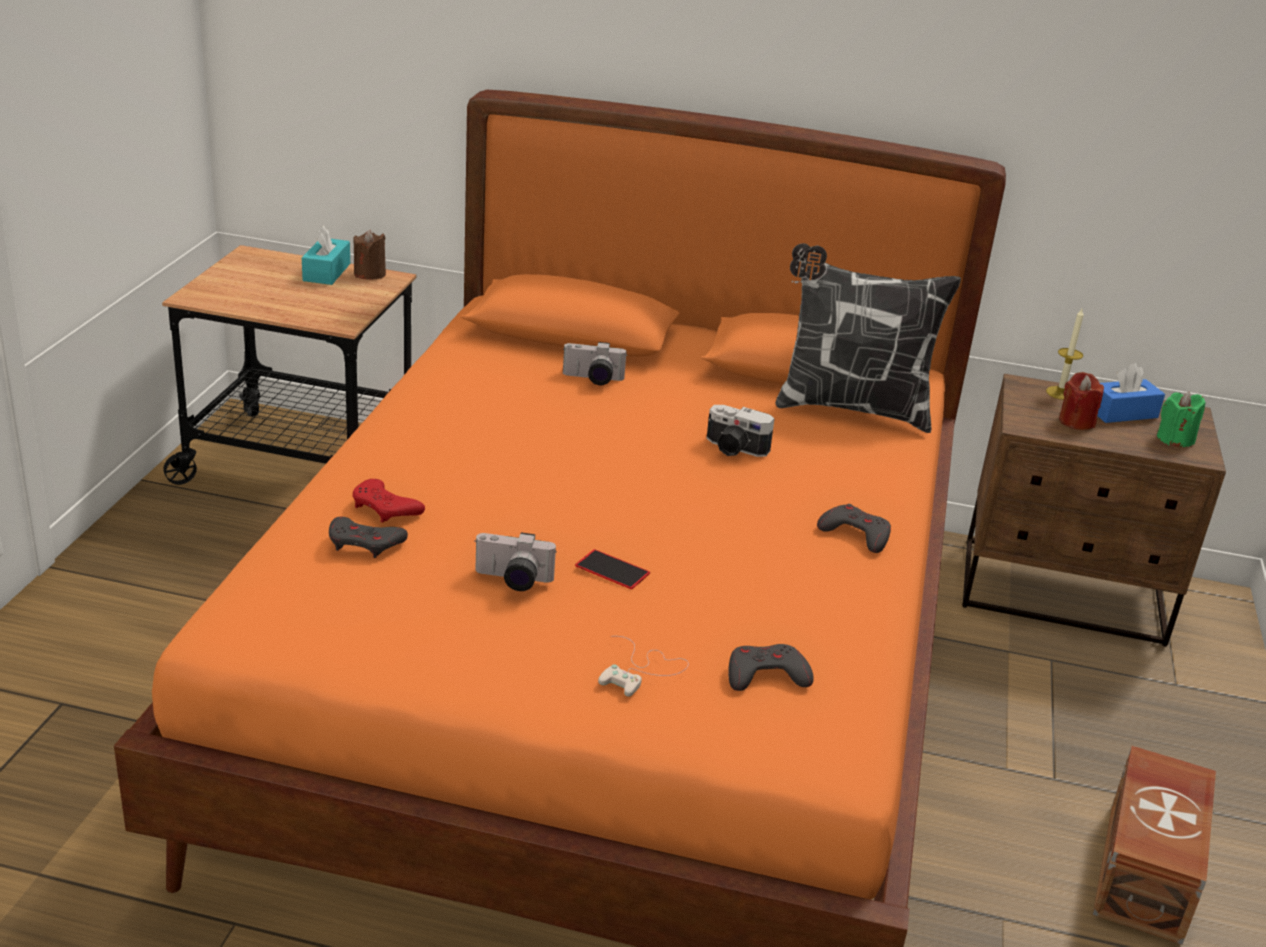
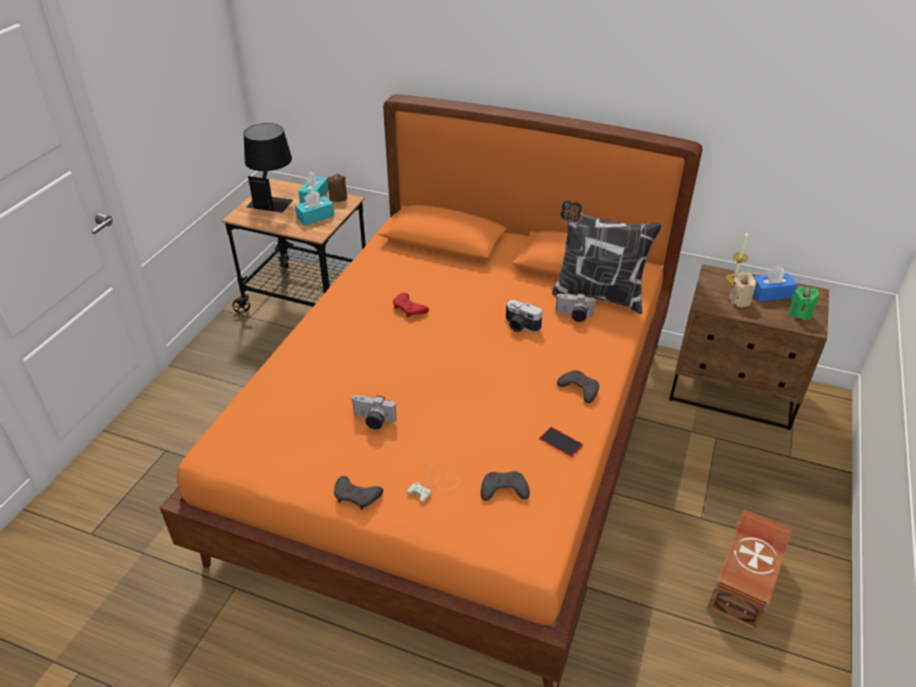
camera: 10 degrees right, 10 degrees up
grey game controller [329,517,408,558] -> grey game controller moved to [334,476,383,510]
red game controller [352,479,425,523] -> red game controller moved to [393,293,429,318]
camera [563,342,627,385] -> camera moved to [555,293,596,322]
phone [575,549,650,589] -> phone moved to [539,427,583,457]
red candle [1059,372,1104,430] -> beige candle [729,272,756,307]
none -> black table lamp [244,123,293,213]
none -> turquoise tissue box [295,191,335,226]

